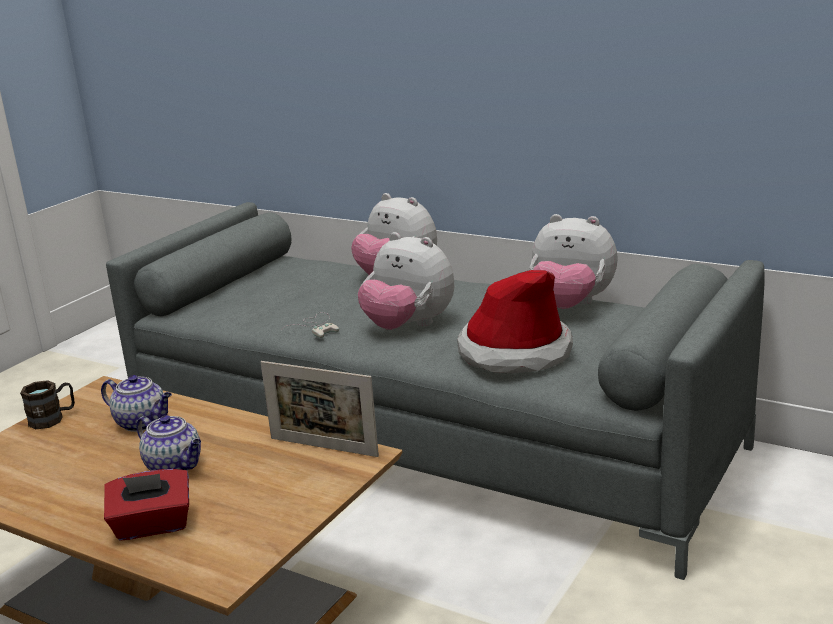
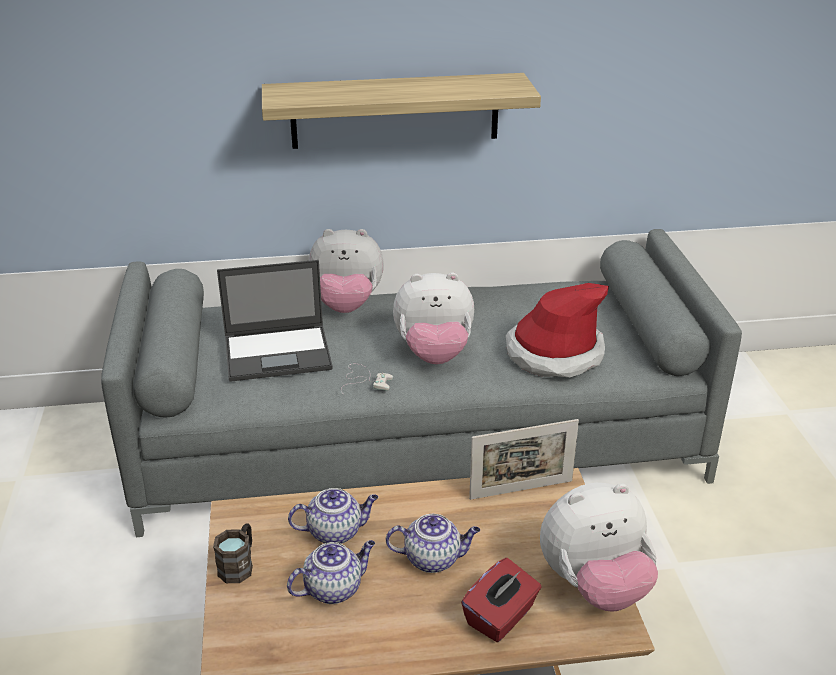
camera: 40 degrees left, 10 degrees up
plush toy [530,214,618,309] -> plush toy moved to [540,483,658,612]
none -> laptop [217,260,333,382]
none -> shelf [262,73,541,149]
none -> teapot [287,540,375,604]

